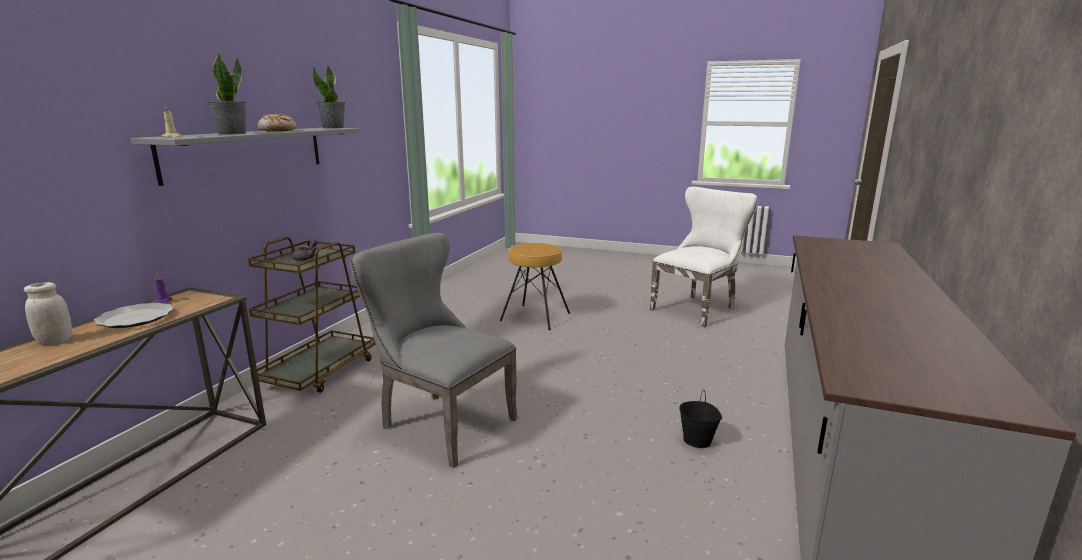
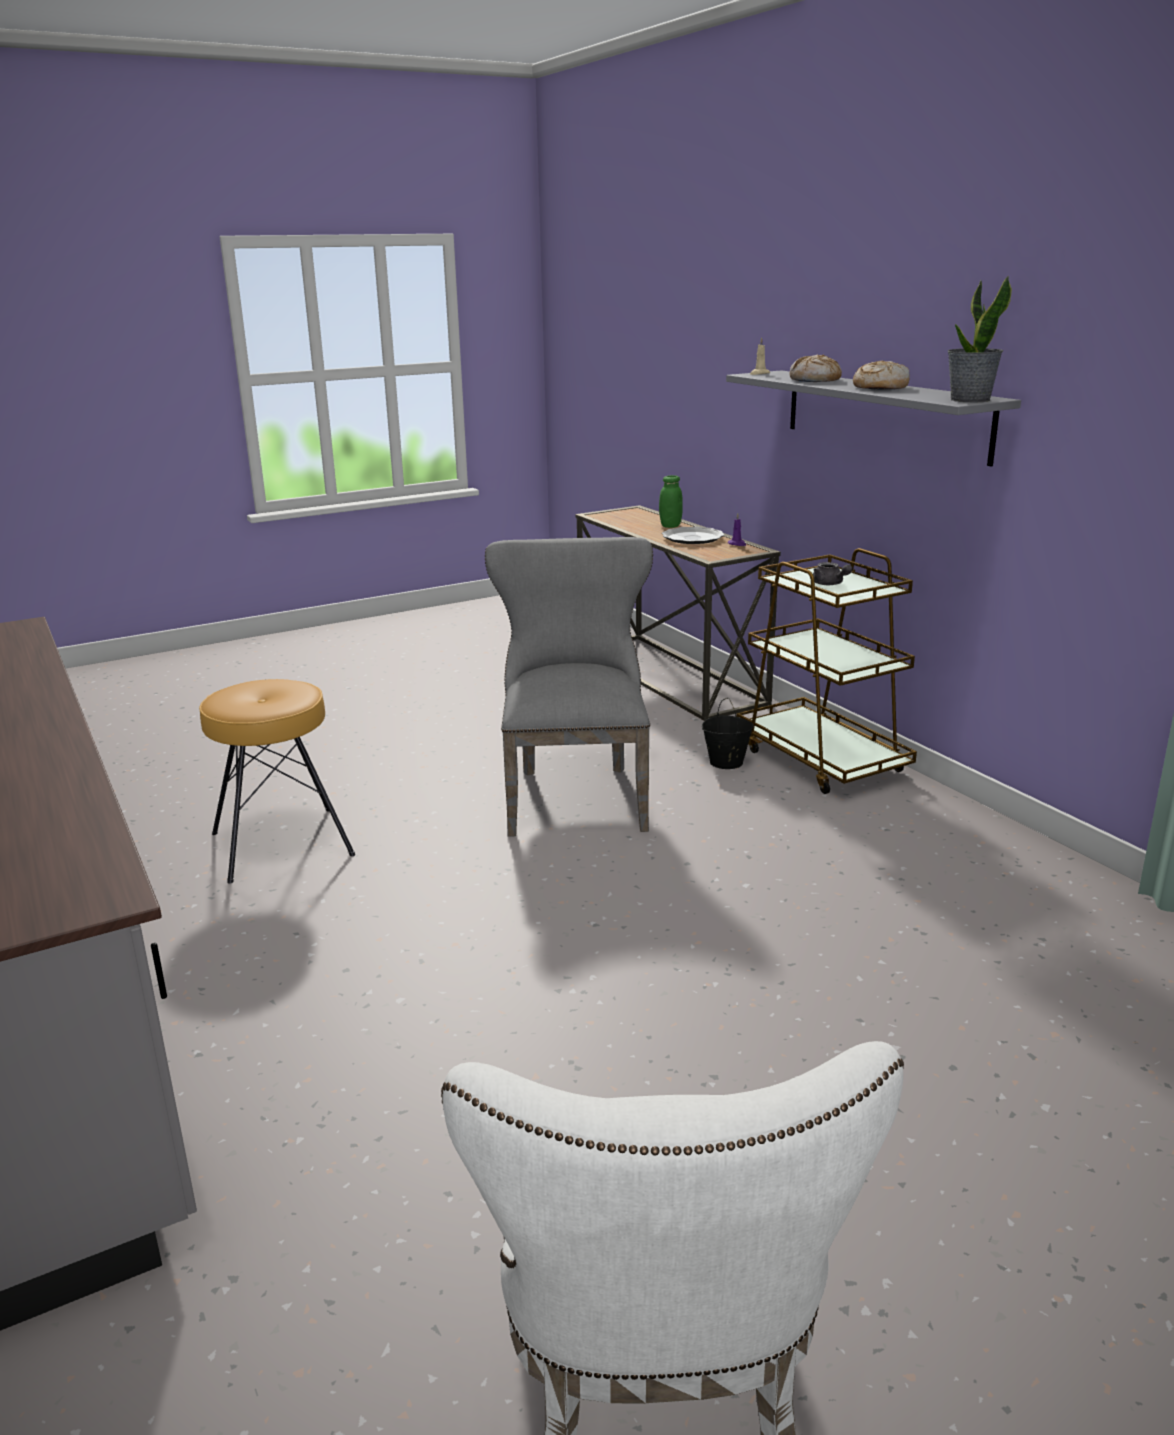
camera: 130 degrees right, 5 degrees up
white jar [24,282,72,344] -> green jar [659,475,683,528]
potted plant [208,53,246,134] -> bread [790,355,842,382]
grey chair [350,233,517,468] -> grey chair turned 75 degrees counterclockwise [485,537,653,837]
brown stool [500,243,570,330] -> brown stool moved to [199,679,355,884]
black bucket [679,390,722,448] -> black bucket moved to [702,698,754,769]

